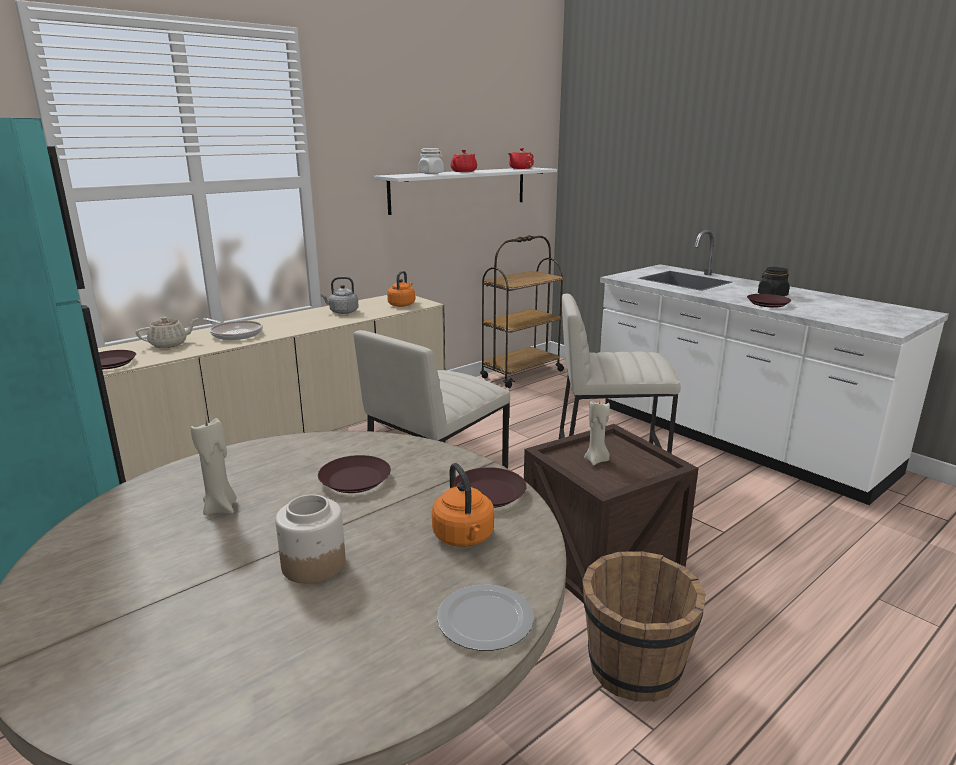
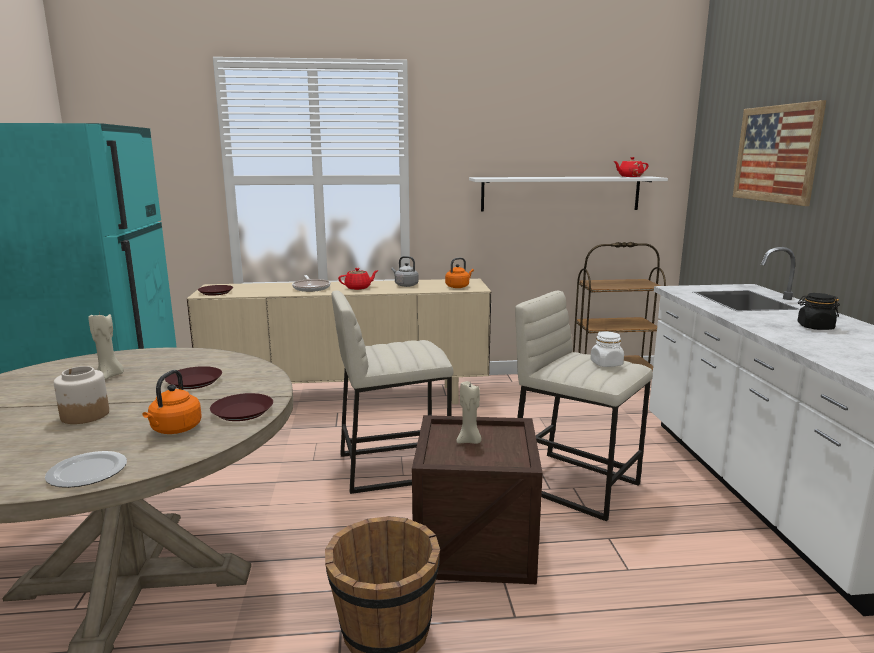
camera: 35 degrees right, 5 degrees down
beige teapot [136,317,197,348] -> none
white jar [418,148,444,174] -> white jar moved to [590,331,624,367]
red teapot [451,150,477,172] -> red teapot moved to [338,268,379,290]
brown plate [747,294,791,308] -> none
none -> picture [733,100,826,206]

